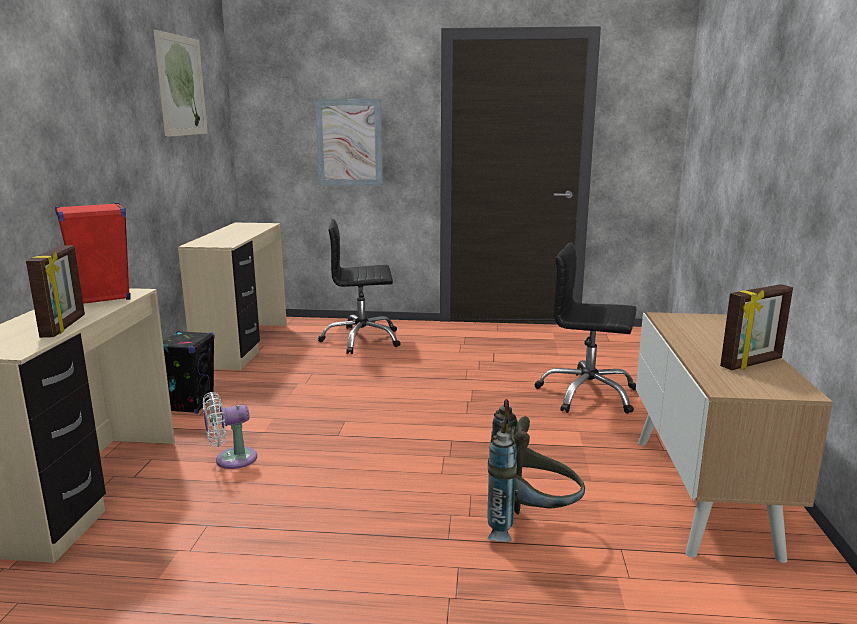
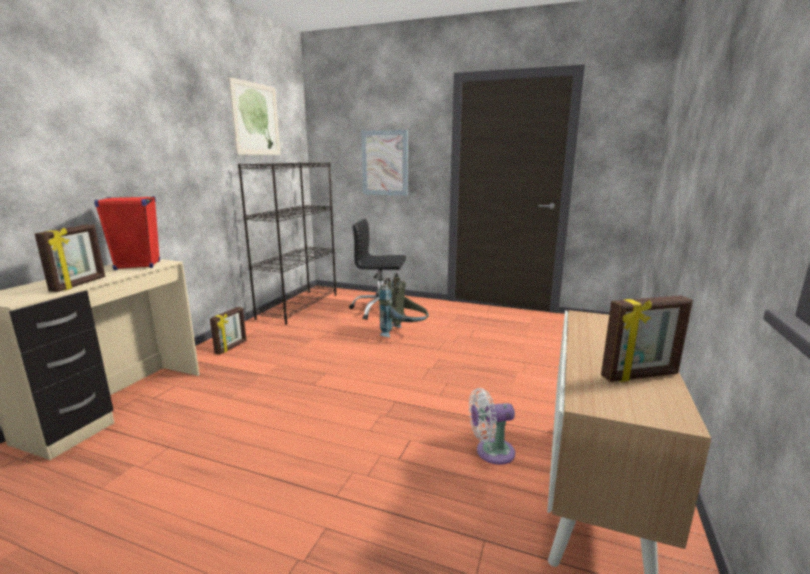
camera: 15 degrees right, 0 degrees up
black speaker [163,330,215,414] -> picture frame [210,307,247,355]
beige desk [178,223,287,370] -> black bookcase [238,162,336,325]
white fan [203,392,257,469] -> white fan moved to [469,388,515,465]
grey backpack [487,399,585,542] -> grey backpack moved to [379,273,429,337]
black office chair [535,242,636,414] -> none

